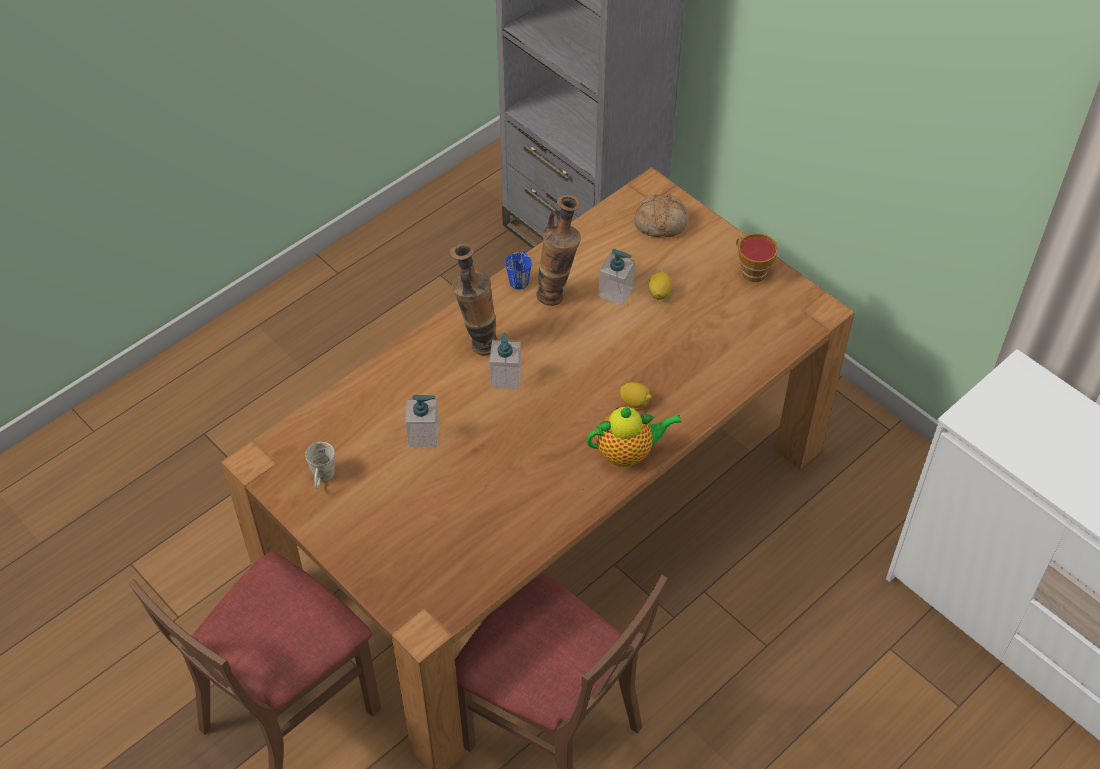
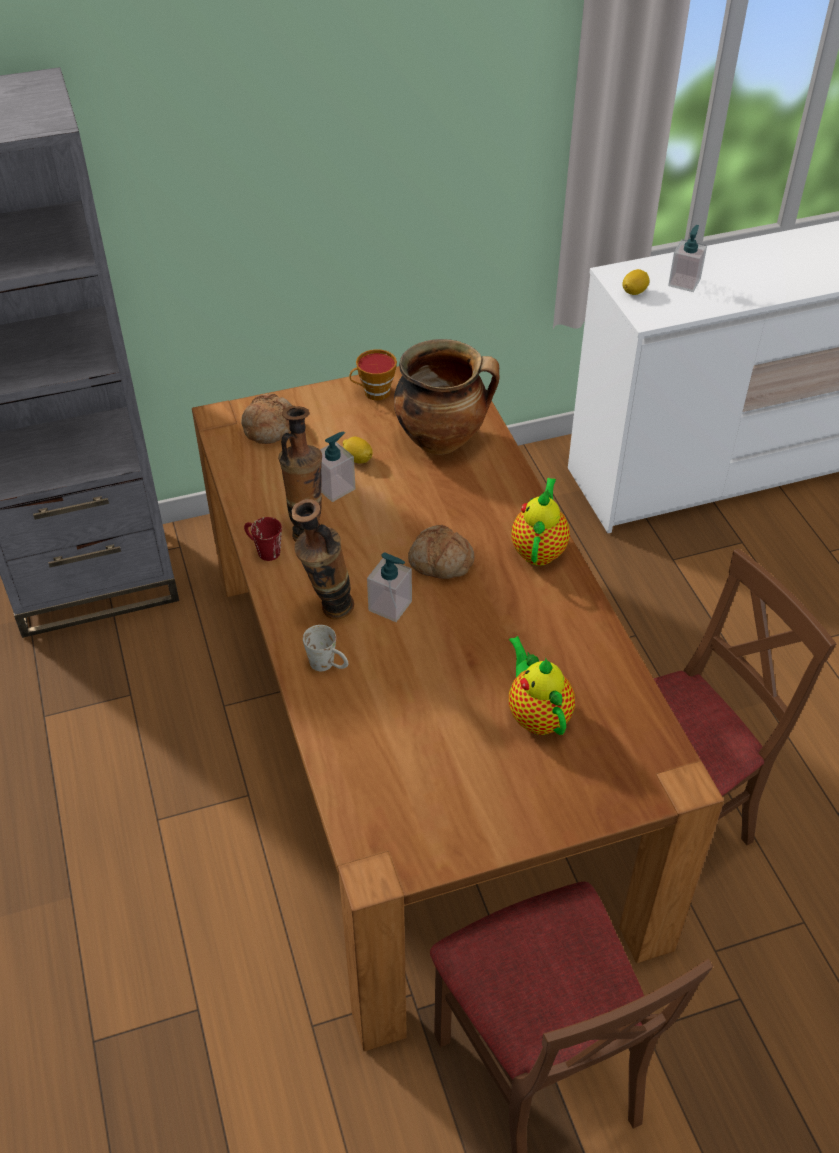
camera: 65 degrees left, 5 degrees down
white mug [305,442,335,489] -> white mug moved to [303,625,348,671]
soap dispenser [405,395,439,448] -> soap dispenser moved to [668,225,707,292]
blue mug [505,250,532,290] -> red mug [244,517,282,561]
lemon [620,382,652,408] -> lemon moved to [622,269,649,295]
none -> cooking pot [394,339,500,455]
none -> bread [408,525,474,579]
none -> teapot [509,636,575,735]

